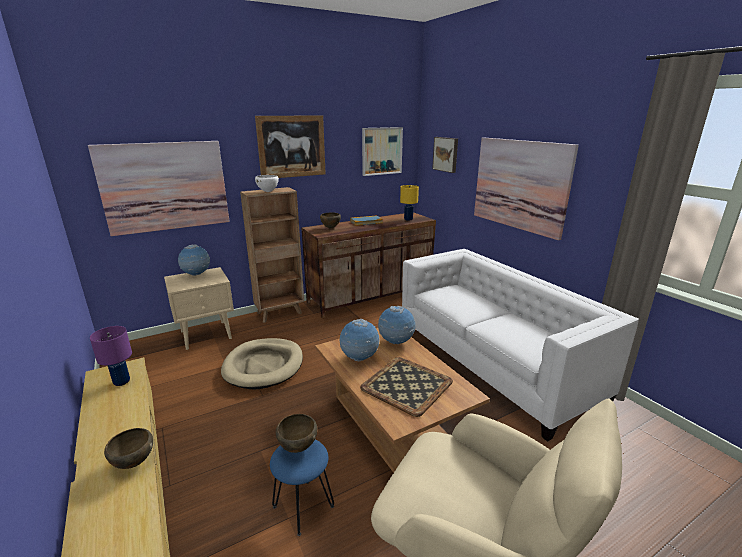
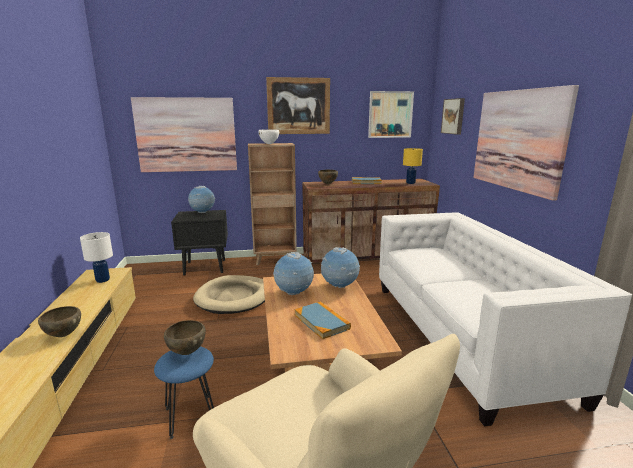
camera: 20 degrees right, 5 degrees down
purple table lamp [90,326,132,386] -> white table lamp [80,232,113,283]
beige nightstand [164,267,234,350] -> black nightstand [171,210,228,276]
tray [360,357,453,417] -> book [294,301,351,339]

